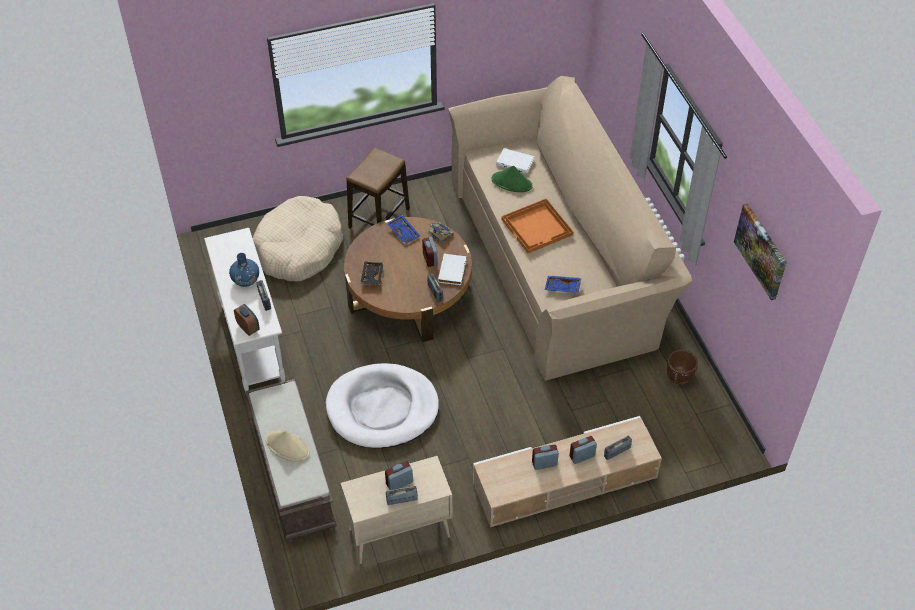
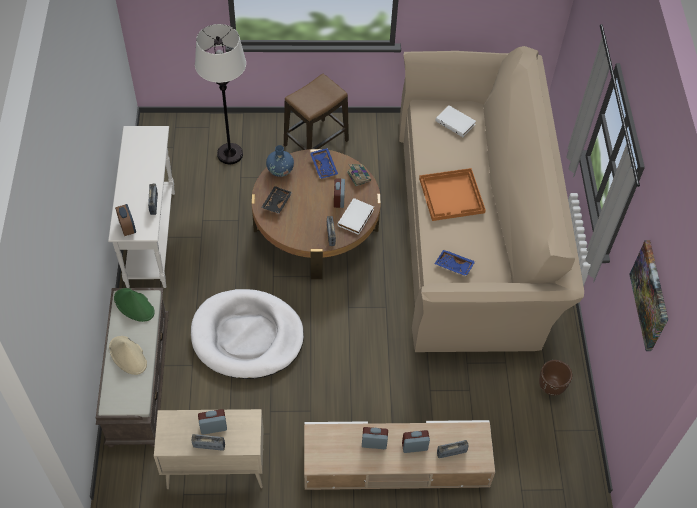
camera: 15 degrees right, 5 degrees up
blue vase [229,253,259,287] -> blue vase moved to [266,145,294,177]
beige dog bed [253,196,343,281] -> white floor lamp [195,24,246,164]
green hat [492,165,533,192] -> green hat moved to [114,288,155,322]

